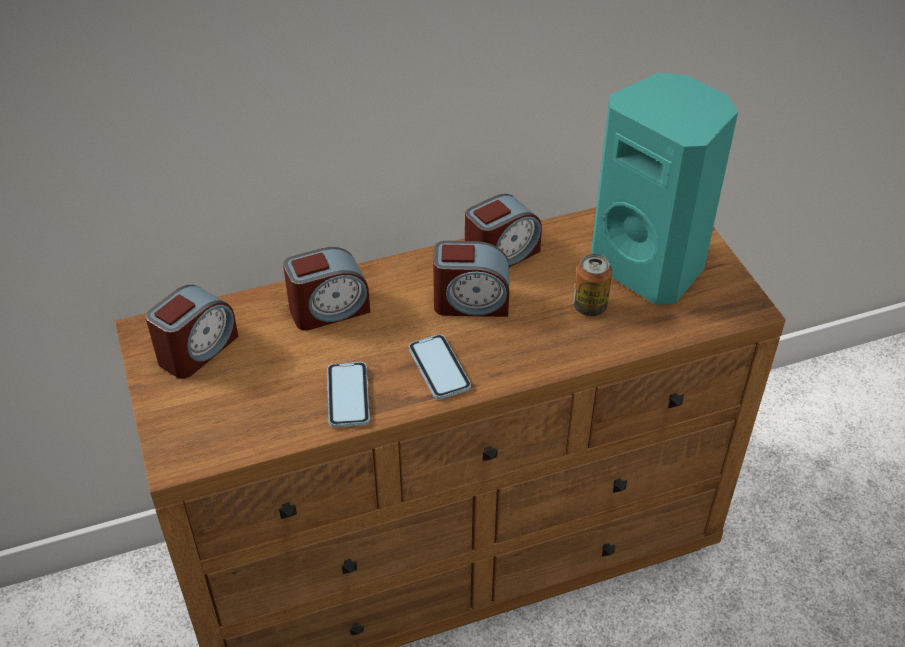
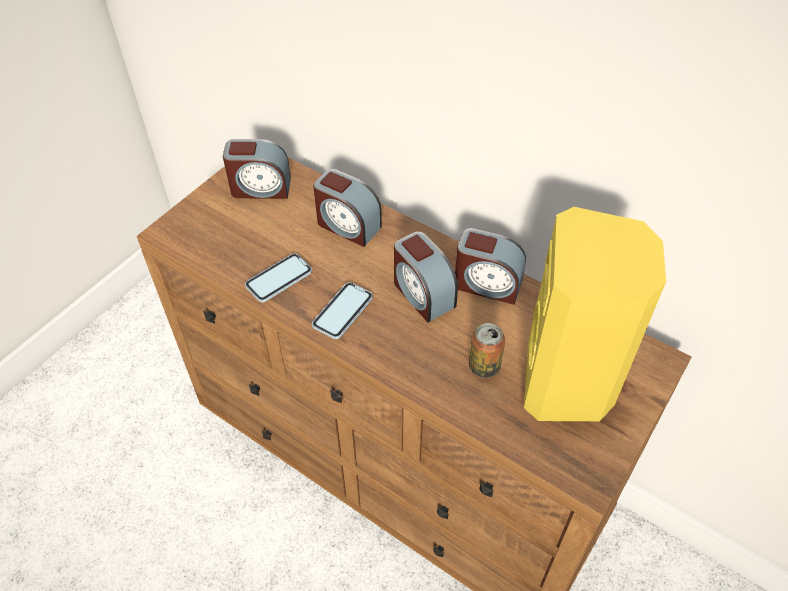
camera: 55 degrees right, 5 degrees up
turquoise speaker [591,73,738,305] -> yellow speaker [524,207,666,421]

